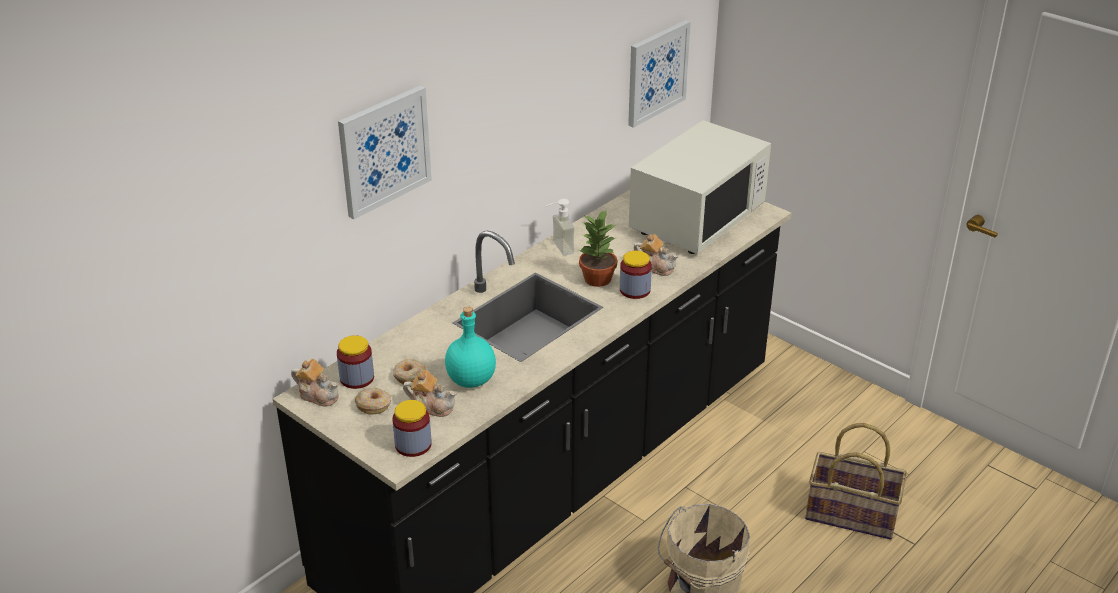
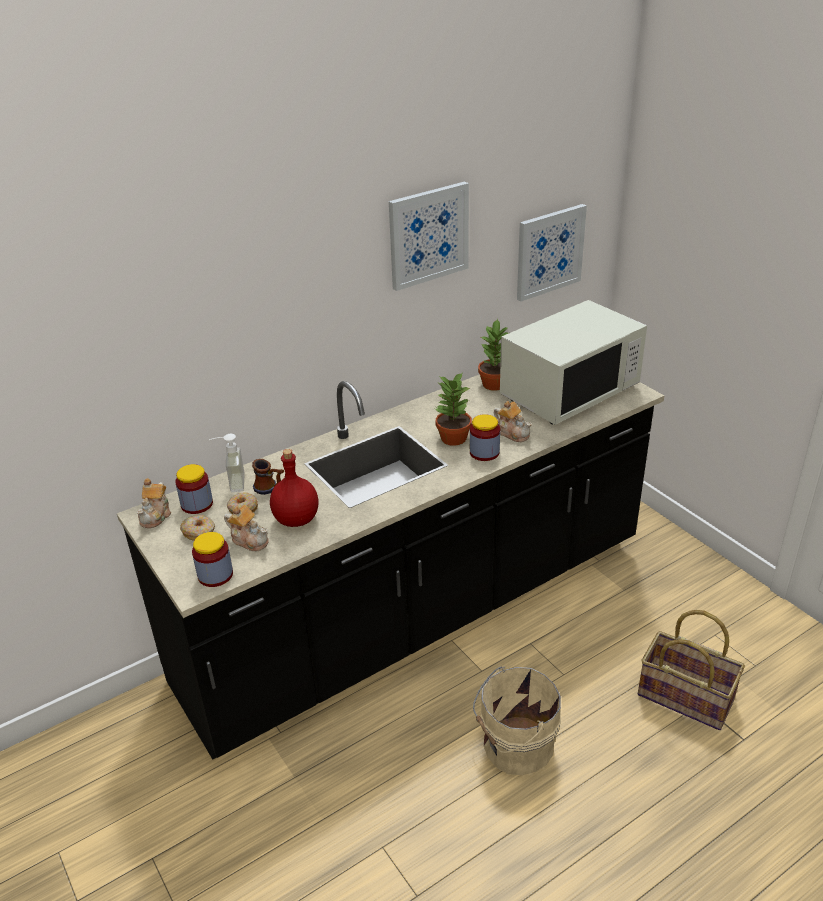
camera: 15 degrees right, 0 degrees up
teapot [291,359,339,406] -> teapot turned 60 degrees clockwise [137,478,171,528]
picture [338,86,432,219] -> picture moved to [389,181,469,291]
turquoise bottle [445,306,496,388] -> red bottle [270,449,319,527]
soap dispenser [546,199,575,255] -> soap dispenser moved to [209,434,245,492]
none -> mug [252,459,284,495]
none -> potted plant [478,318,509,391]

